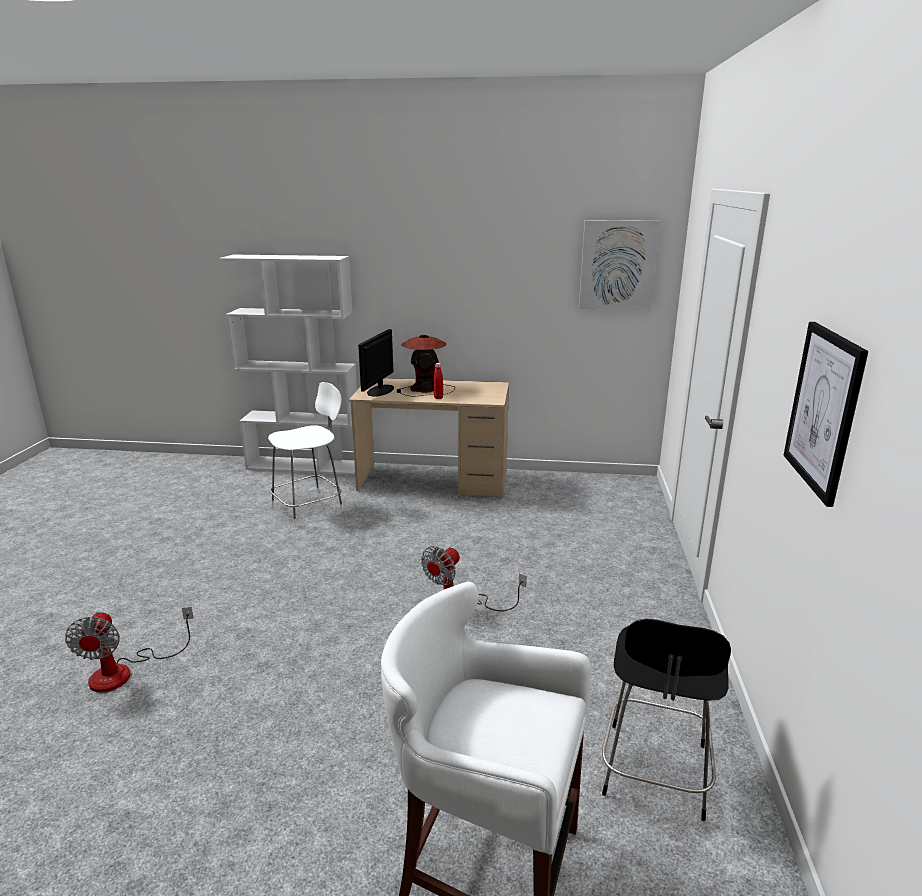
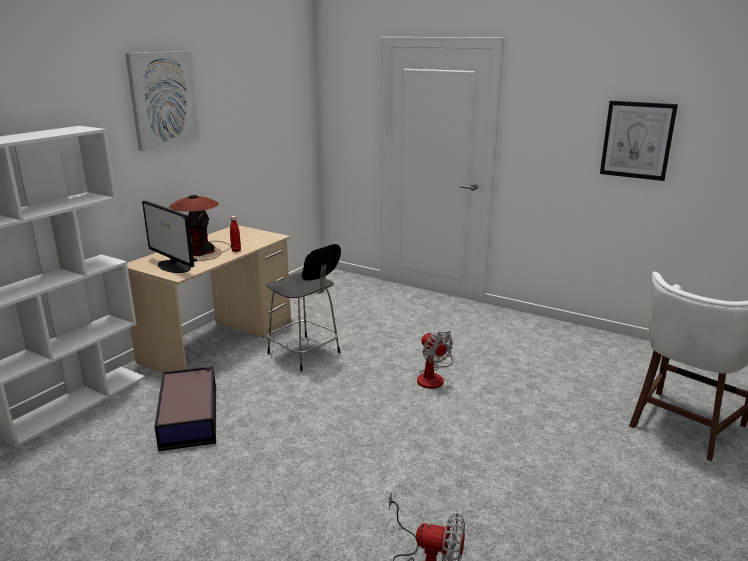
camera: 65 degrees left, 0 degrees up
white chair [268,382,344,526] -> storage box [154,366,216,451]
picture [579,220,660,310] -> picture moved to [125,51,200,151]
black chair [602,619,731,821] -> black chair moved to [267,244,341,372]

